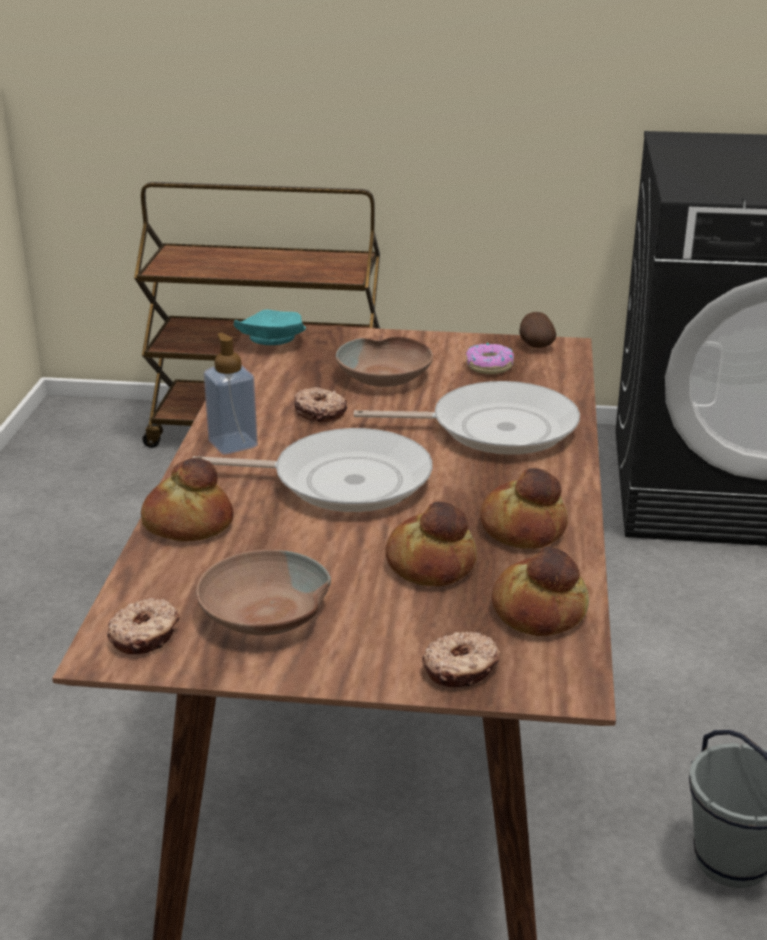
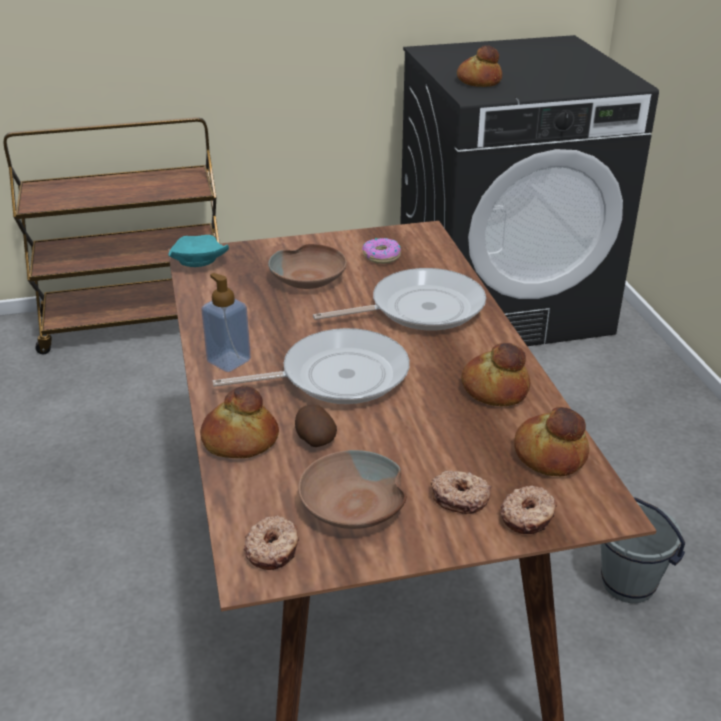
camera: 20 degrees left, 5 degrees up
donut [294,387,347,422] -> donut moved to [431,471,492,514]
bread [385,502,477,586] -> bread moved to [457,45,502,87]
potato [519,312,556,348] -> potato moved to [295,405,337,447]

